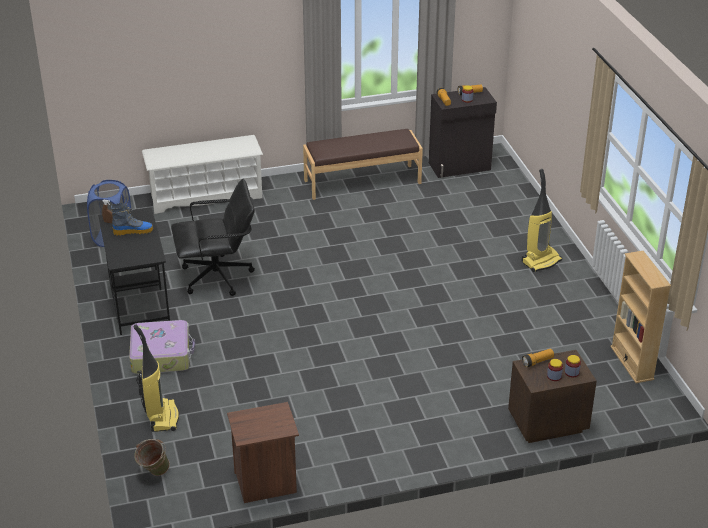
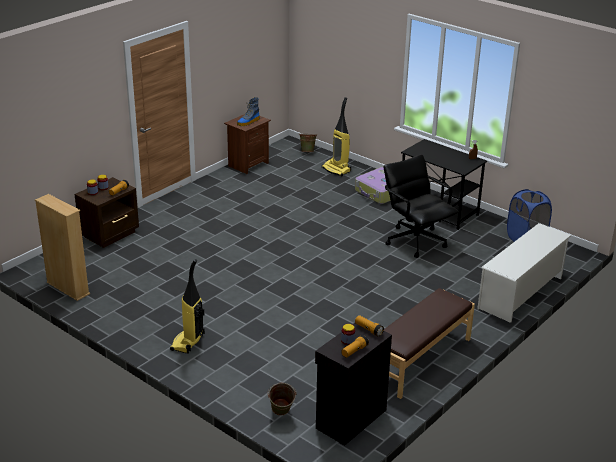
camera: 145 degrees right, 5 degrees down
boot [111,203,153,236] -> boot moved to [237,97,260,126]
black office chair [171,179,255,296] -> black office chair turned 105 degrees clockwise [384,155,459,258]
none -> green bucket [268,383,297,416]

